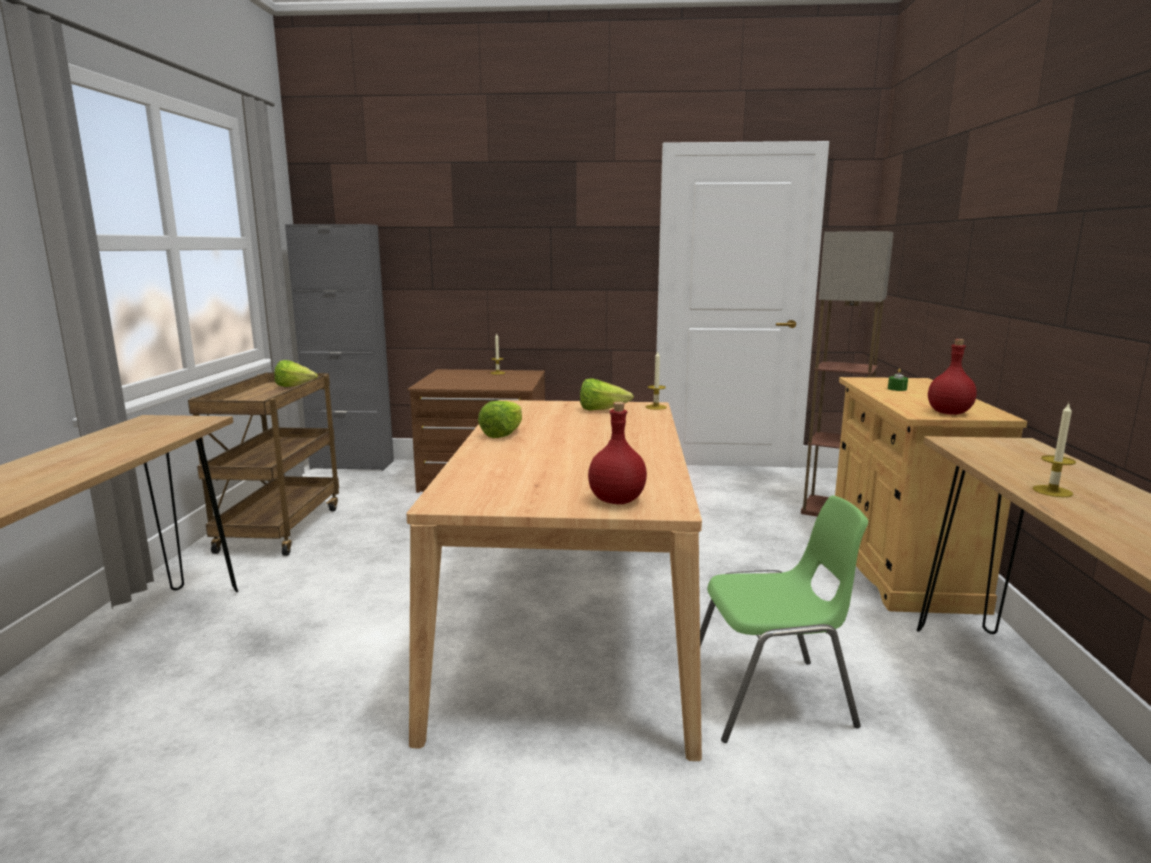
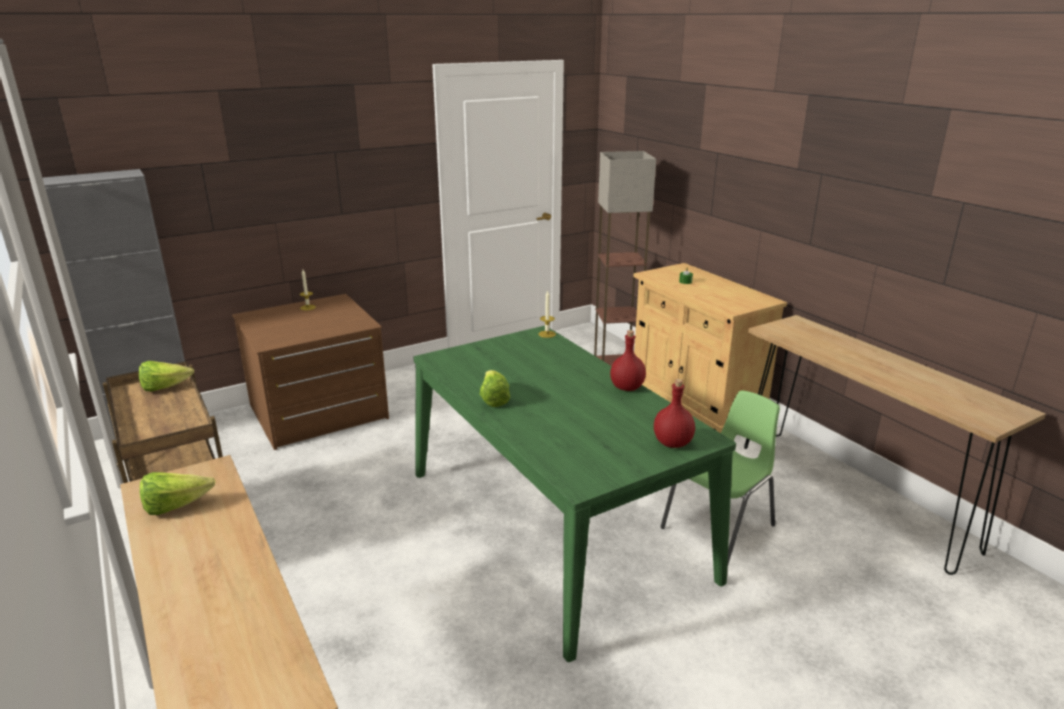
camera: 35 degrees left, 10 degrees up
beige dining table [406,400,702,761] -> green dining table [413,326,736,662]
lettuce [580,378,634,411] -> lettuce moved to [140,472,215,515]
red bottle [928,339,977,415] -> red bottle moved to [610,330,646,391]
candle [1033,403,1076,497] -> none

